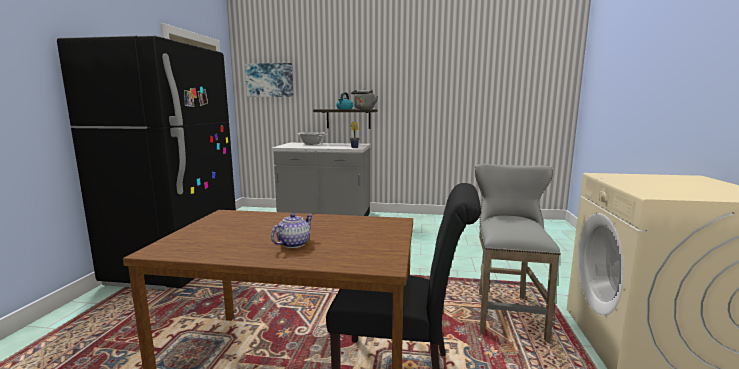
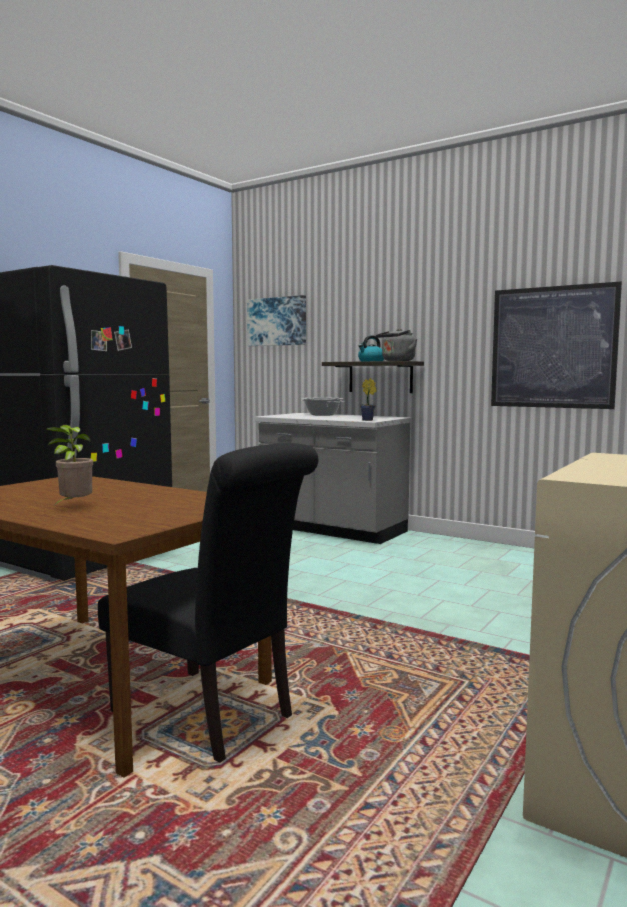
camera: 25 degrees right, 5 degrees down
teapot [271,213,313,248] -> potted plant [45,425,93,505]
grey stool [475,164,561,342] -> none
none -> picture [491,281,622,409]

